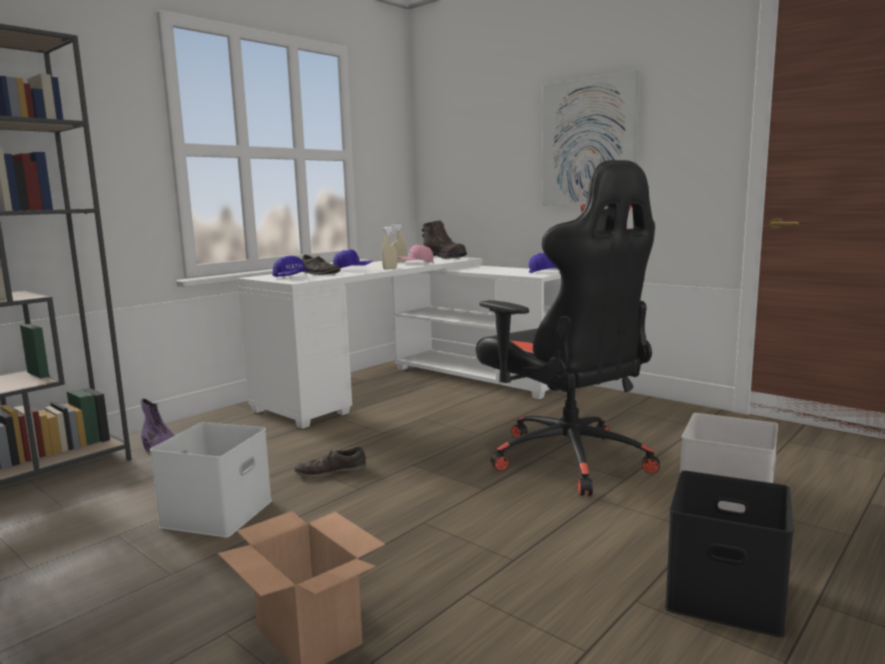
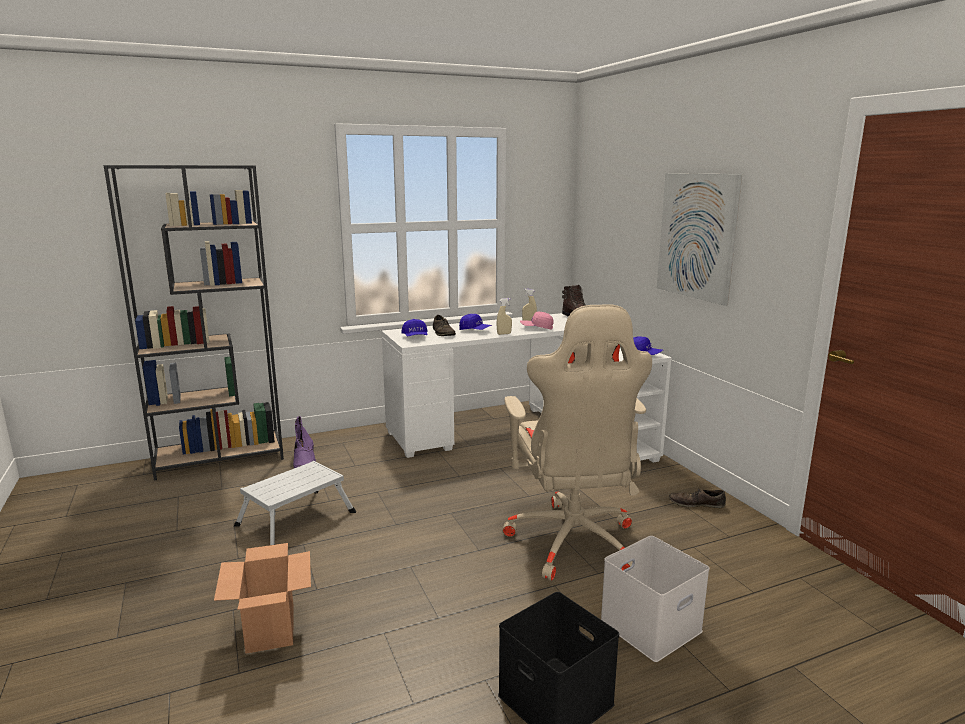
camera: 25 degrees right, 5 degrees up
white storage box [150,422,272,537] -> white step ladder [234,461,356,545]
brown shoe [294,446,366,478] -> brown shoe moved to [669,489,726,508]
black office chair [476,160,660,496] -> beige office chair [503,304,652,581]

